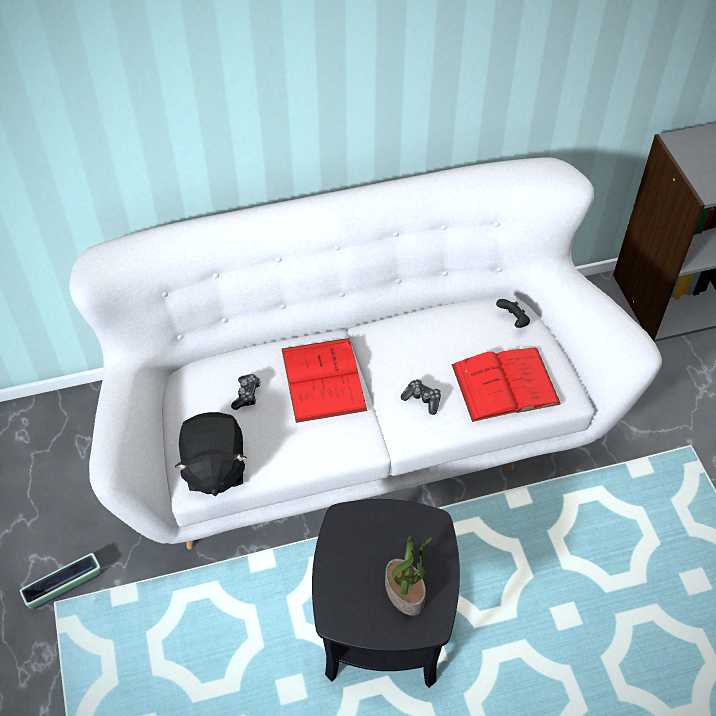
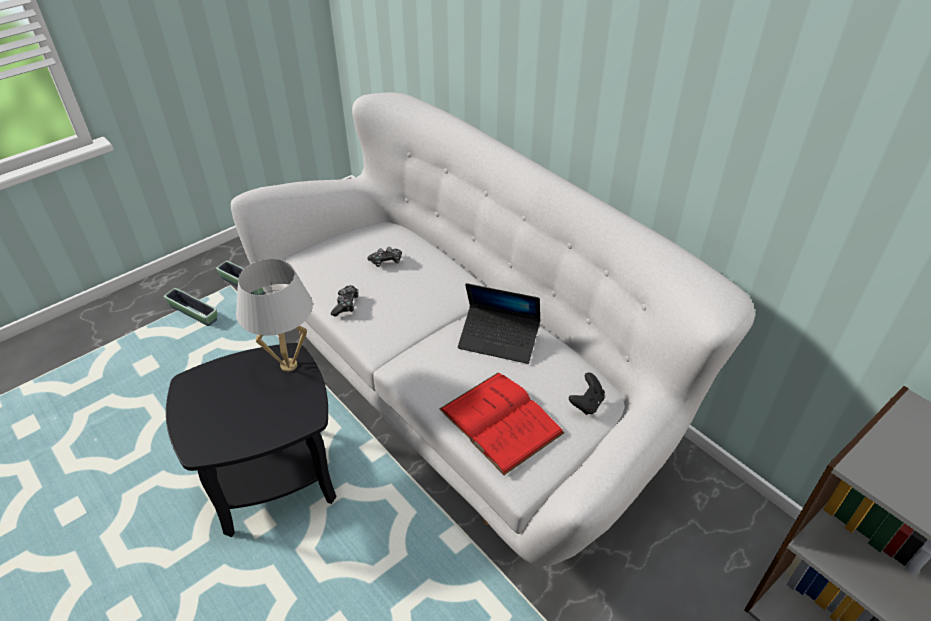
camera: 65 degrees right, 10 degrees down
black plush toy [175,412,247,496] -> none
red book [281,338,367,423] -> none
potted plant [385,536,432,616] -> none
game controller [401,379,441,415] -> game controller moved to [331,285,359,316]
none -> planter [164,288,217,326]
none -> white table lamp [236,259,313,372]
none -> laptop [458,283,541,364]

